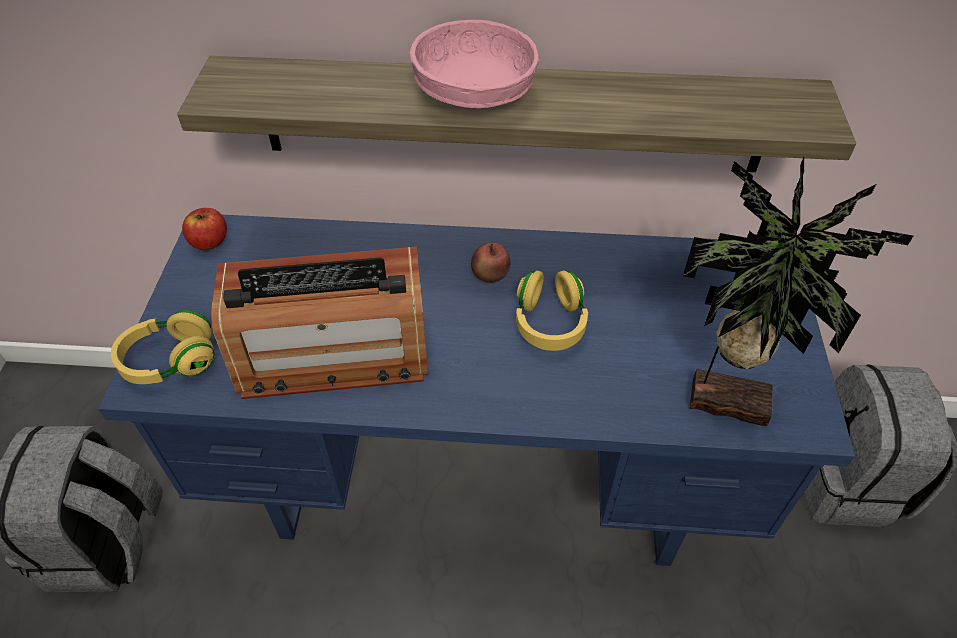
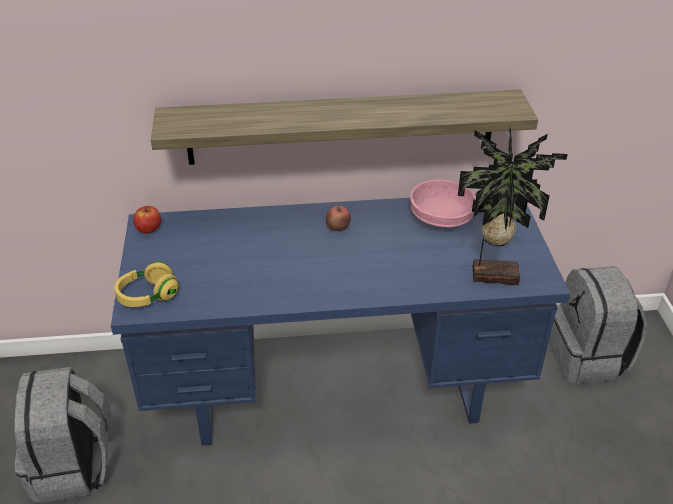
camera: 10 degrees left, 10 degrees down
radio [211,247,428,399] -> none
pink bowl [410,20,539,108] -> pink bowl moved to [410,179,476,227]
yellow headphones [516,271,588,351] -> none

